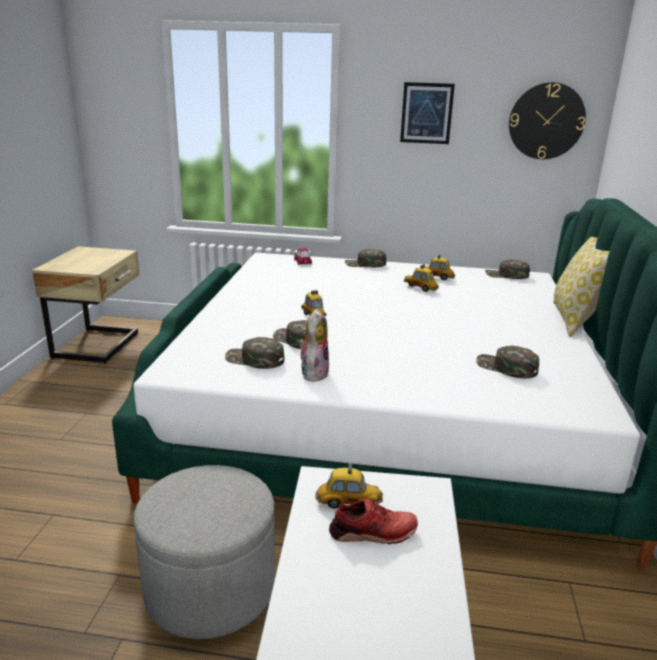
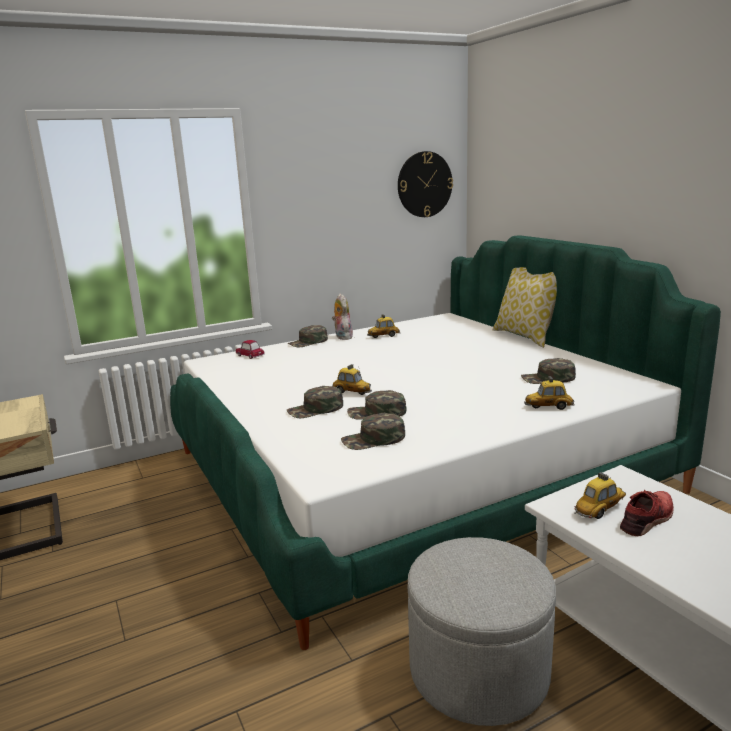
camera: 35 degrees left, 5 degrees down
plush toy [299,309,329,382] -> plush toy moved to [332,294,353,340]
picture [400,82,455,144] -> none
toy car [404,264,439,292] -> toy car moved to [524,376,575,410]
green cap [485,260,530,279] -> green cap moved to [287,386,343,418]

